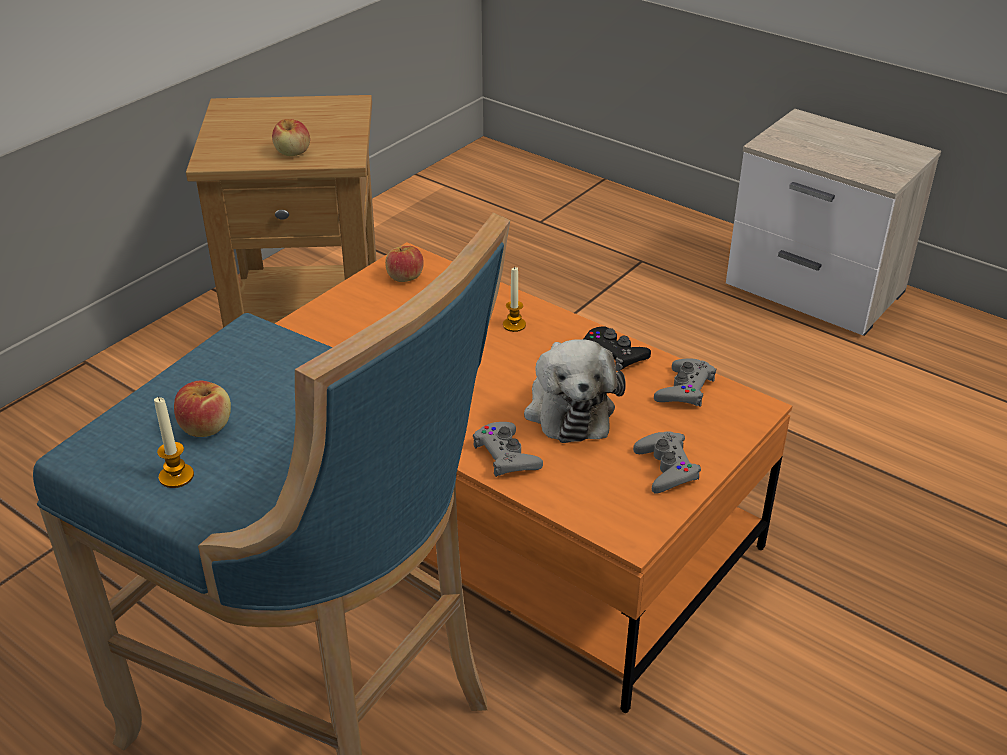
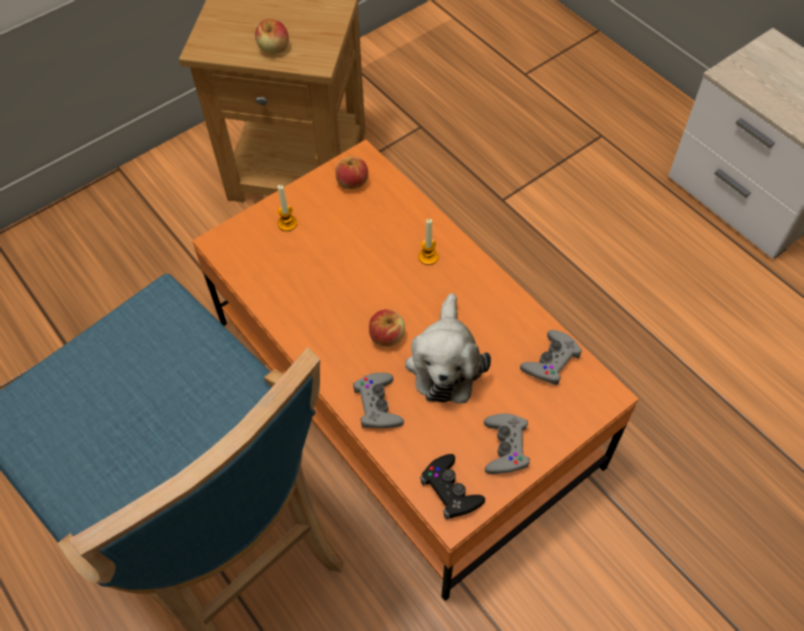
camera: 15 degrees right, 20 degrees up
candle [154,396,194,488] -> candle moved to [278,185,297,231]
apple [174,381,231,437] -> apple moved to [369,309,405,347]
black game controller [584,326,651,371] -> black game controller moved to [420,454,485,519]

